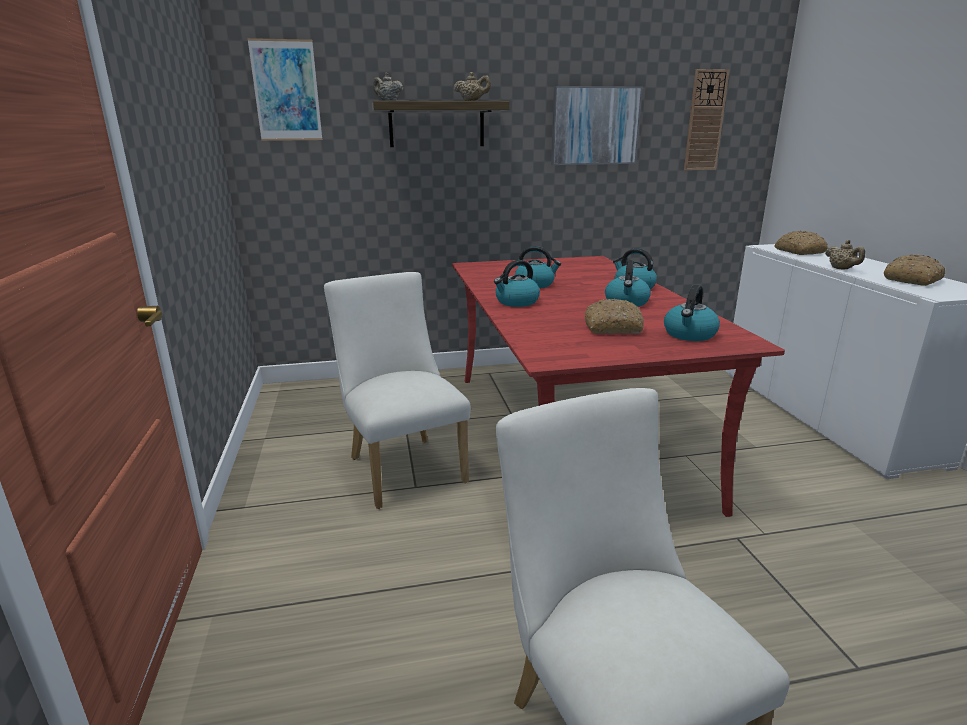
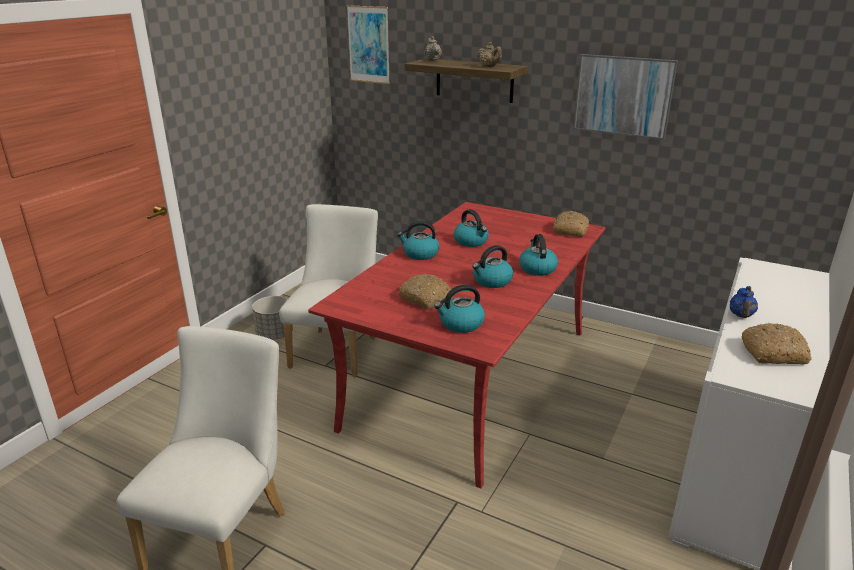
camera: 40 degrees right, 5 degrees up
wall clock [684,69,729,170] -> none
bread [774,231,828,255] -> bread moved to [553,211,589,237]
beige teapot [825,240,865,269] -> blue teapot [730,286,758,318]
none -> grey planter [252,296,293,340]

